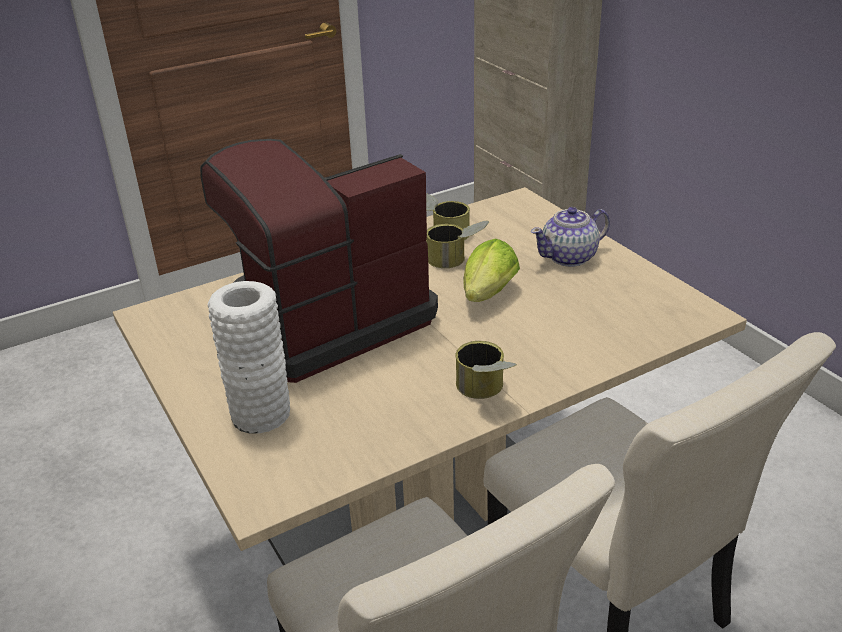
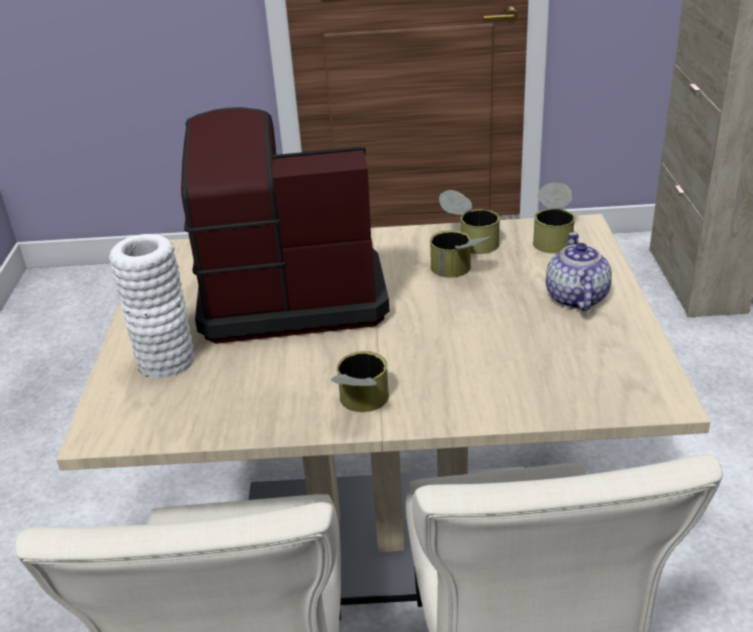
camera: 30 degrees right, 0 degrees up
lettuce [463,239,520,302] -> none
teapot [531,207,610,267] -> teapot turned 90 degrees clockwise [546,232,612,311]
none -> can [533,182,575,254]

